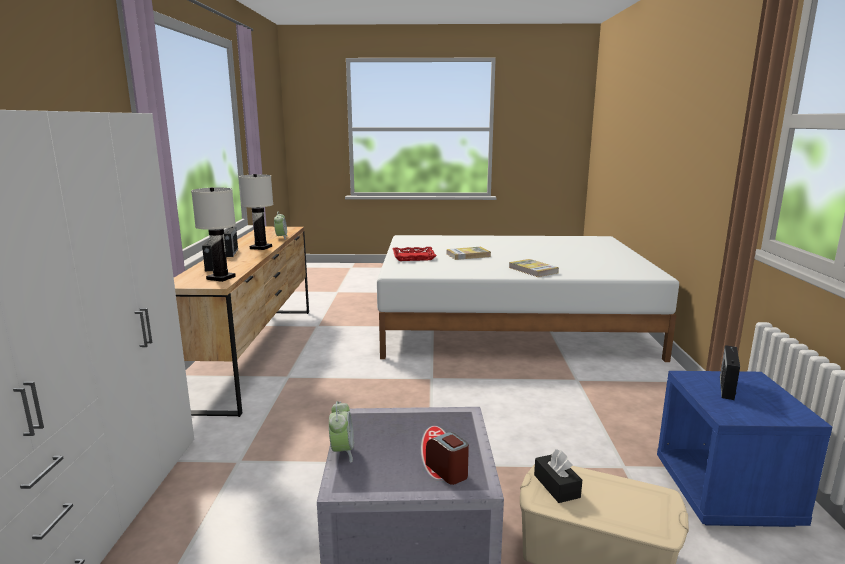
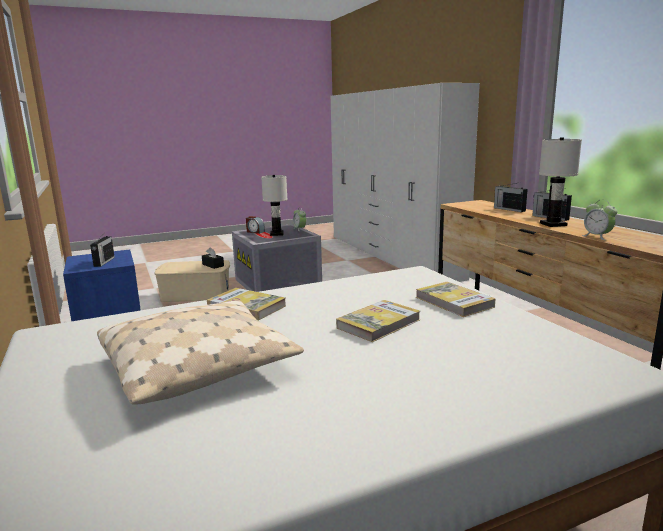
camera: 155 degrees right, 0 degrees up
white table lamp [191,187,236,282] -> white table lamp moved to [261,175,288,236]
red tray [392,247,437,261] -> book [416,282,495,317]
none -> beige pillow [97,300,304,405]

